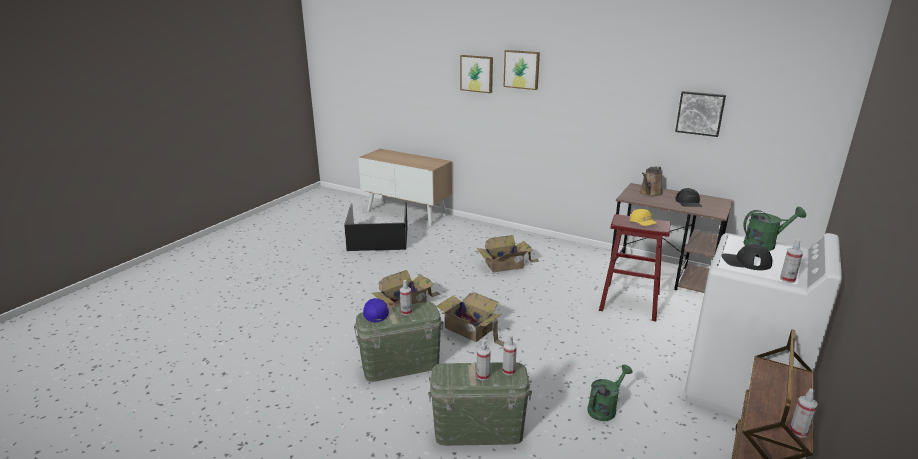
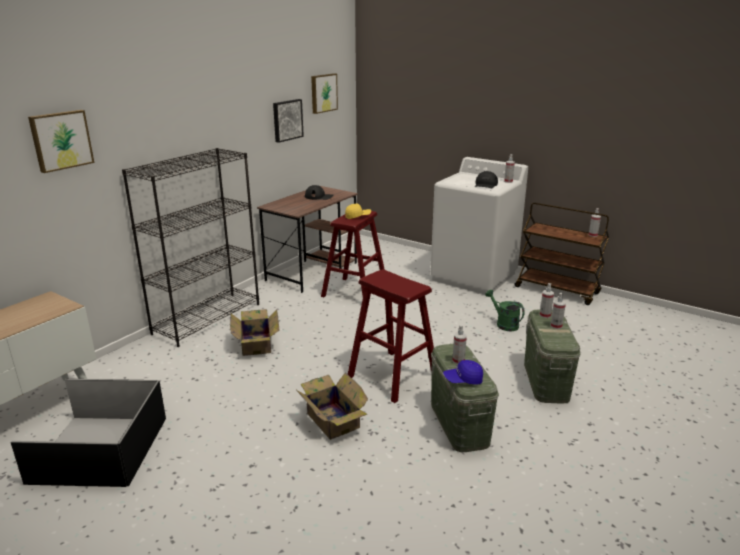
camera: 85 degrees left, 0 degrees up
cardboard box [436,293,505,347] -> red stool [348,270,434,403]
picture [503,50,540,90] -> picture moved to [311,73,338,114]
brown watering can [639,166,663,196] -> none
green watering can [743,207,806,251] -> none
none -> black bookcase [122,148,259,347]

